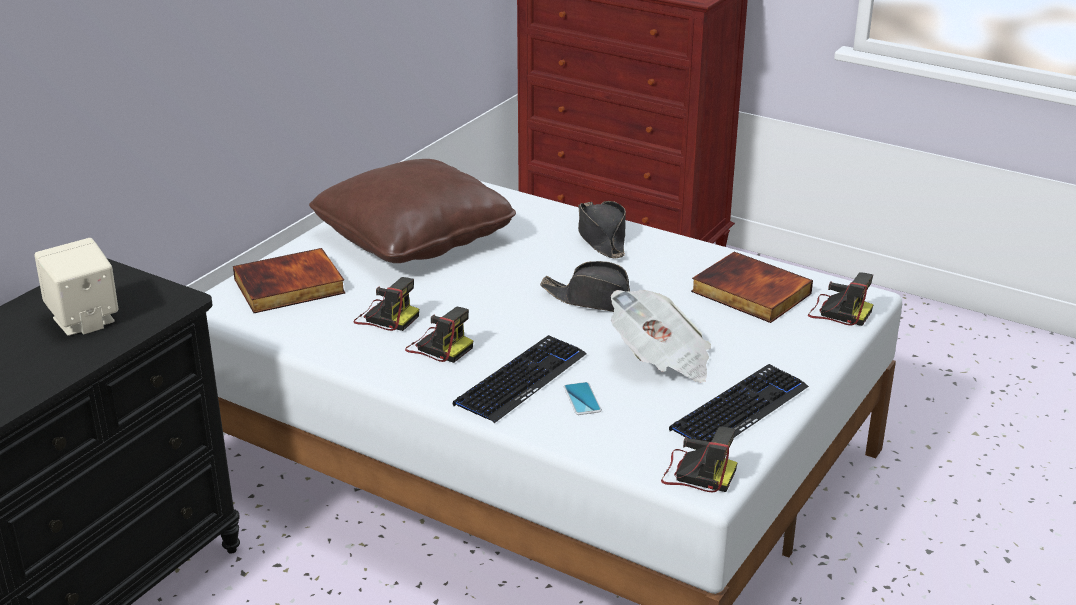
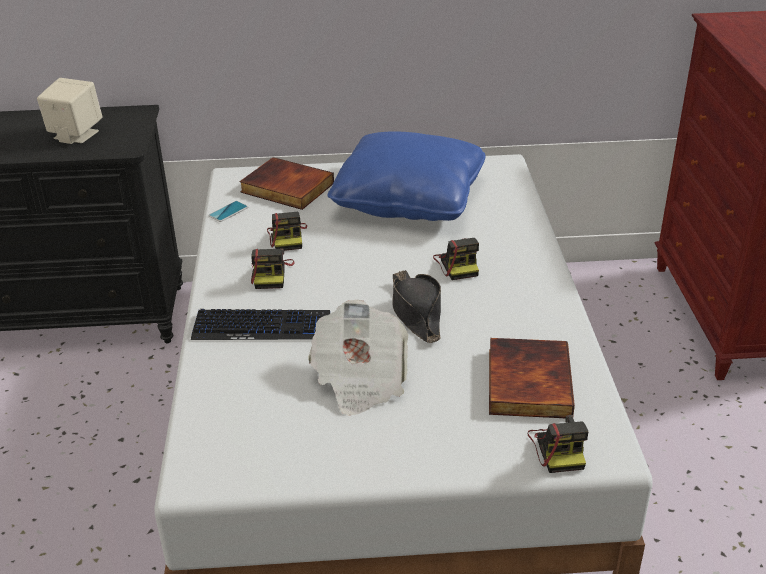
camera: 55 degrees right, 5 degrees up
brown pillow [309,159,516,263] -> blue pillow [327,131,486,221]
phone [564,382,602,415] -> phone moved to [208,201,248,222]
black hat [578,201,626,258] -> none
camera [661,426,738,492] -> camera moved to [433,238,479,280]
keyboard [669,364,809,442] -> none

